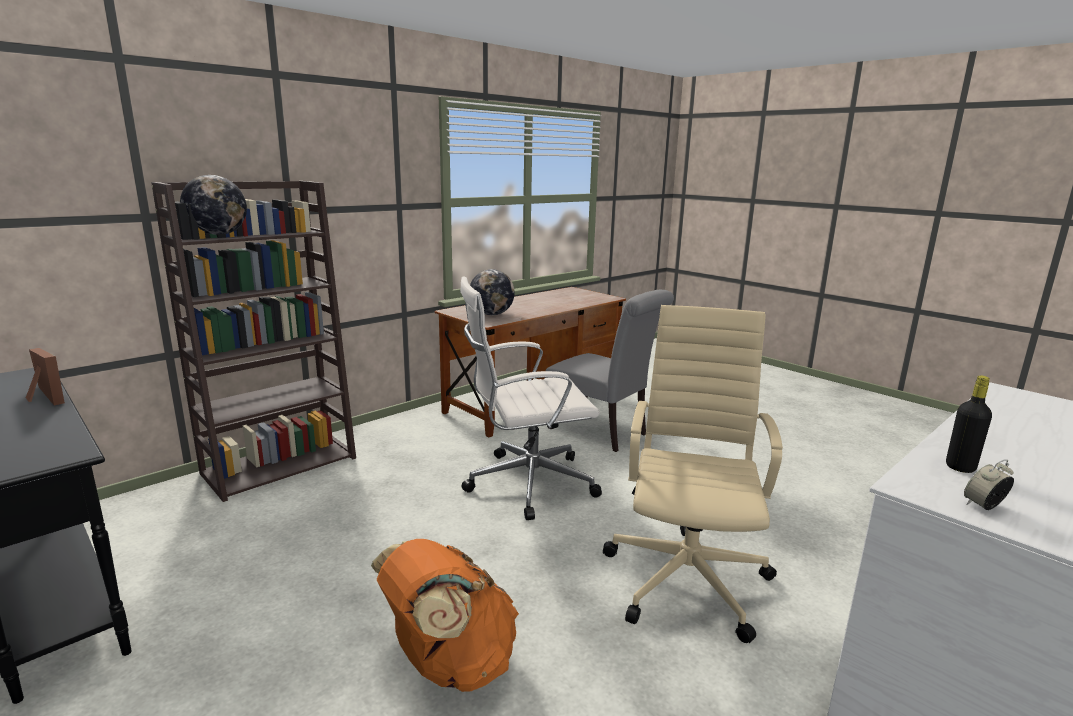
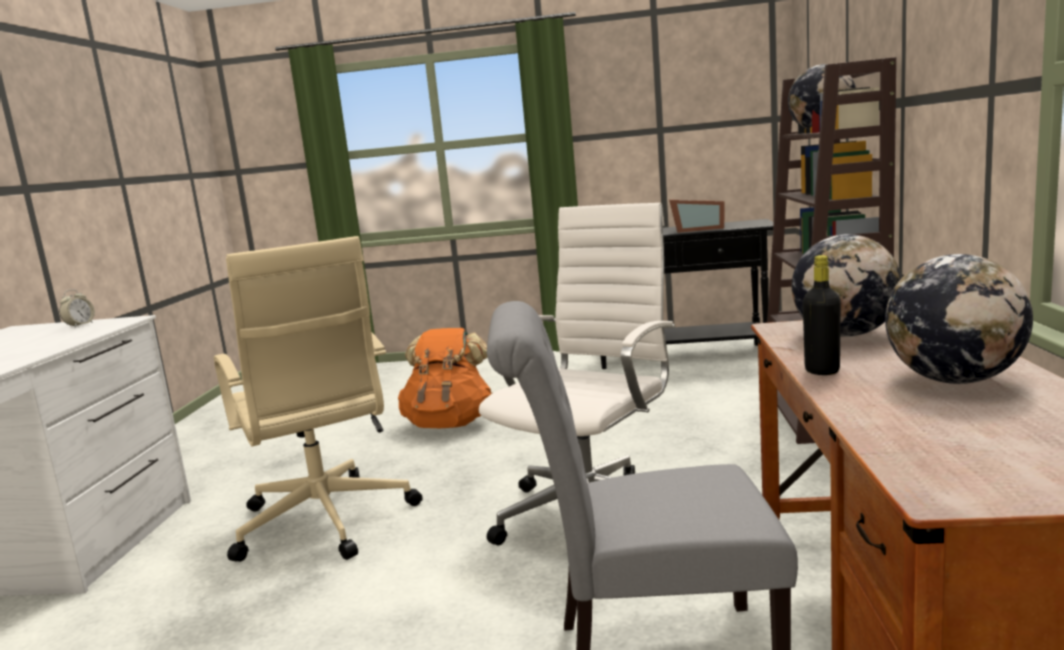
camera: 140 degrees right, 5 degrees down
black bottle [946,376,992,473] -> black bottle moved to [803,255,841,375]
none -> globe [885,254,1033,384]

